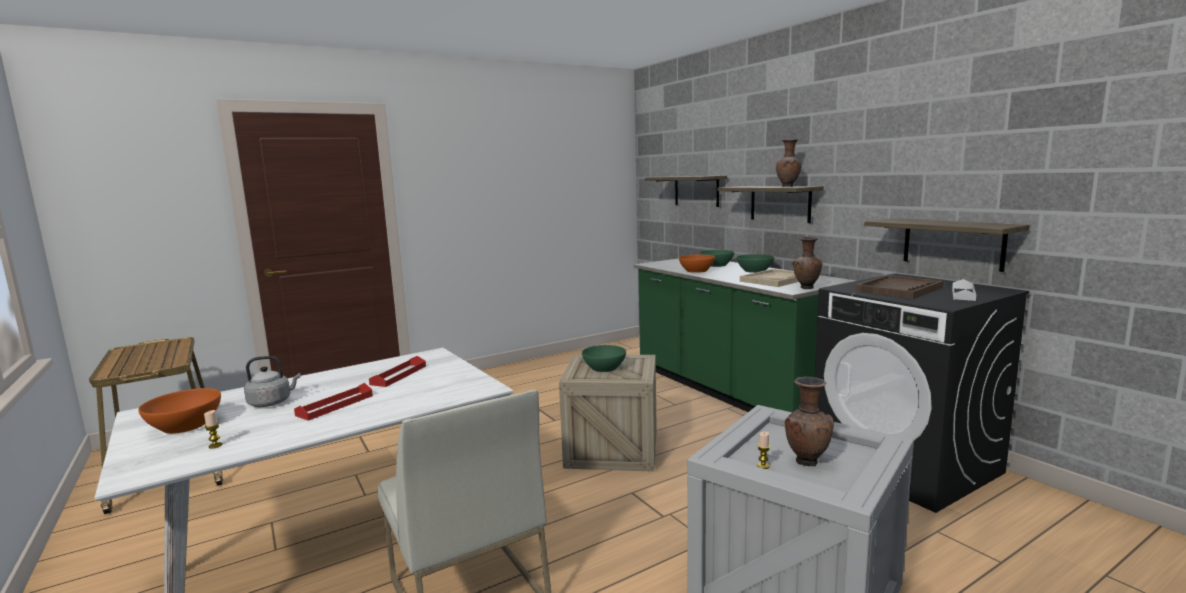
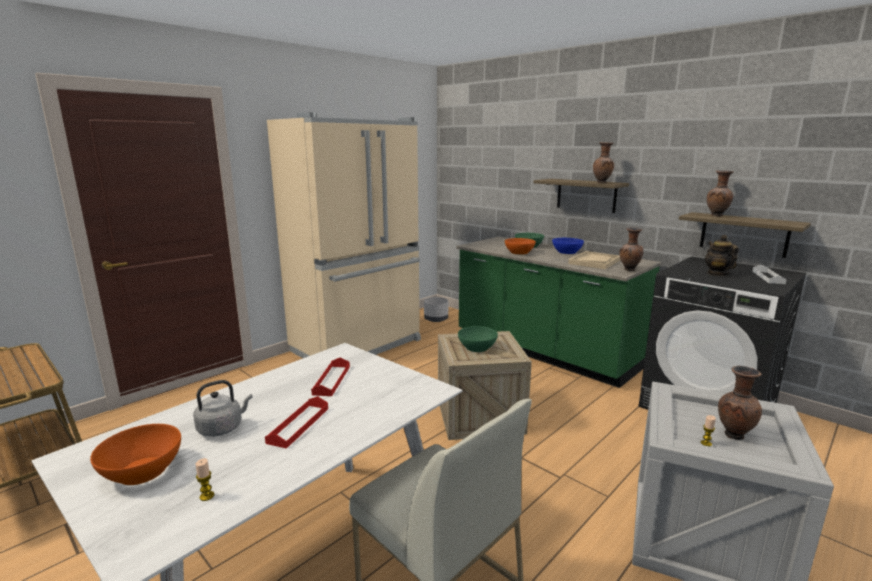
camera: 15 degrees left, 5 degrees up
shelf [645,176,727,207] -> none
green bowl [737,254,774,273] -> blue bowl [552,238,584,254]
brown tray [855,275,943,299] -> teapot [705,235,739,276]
none -> beige fridge [267,112,421,358]
none -> grey planter [424,297,448,322]
none -> brown vase [707,170,733,217]

